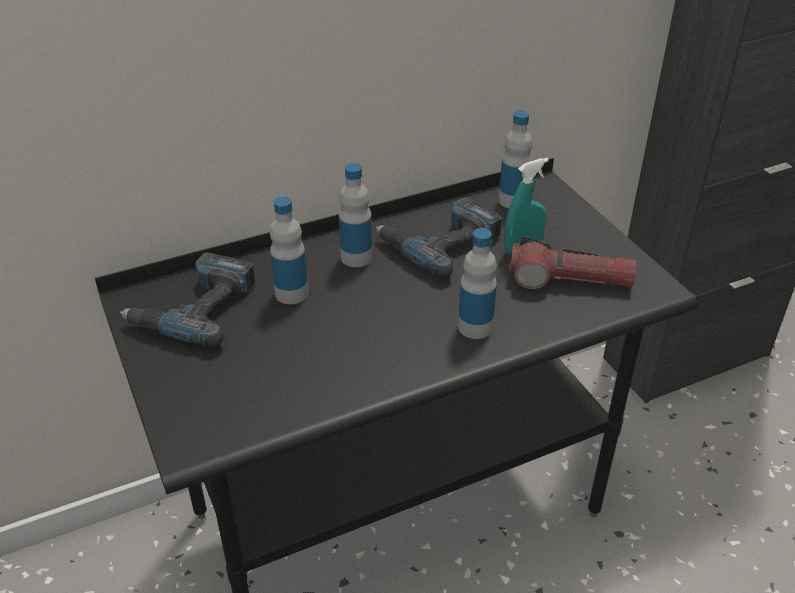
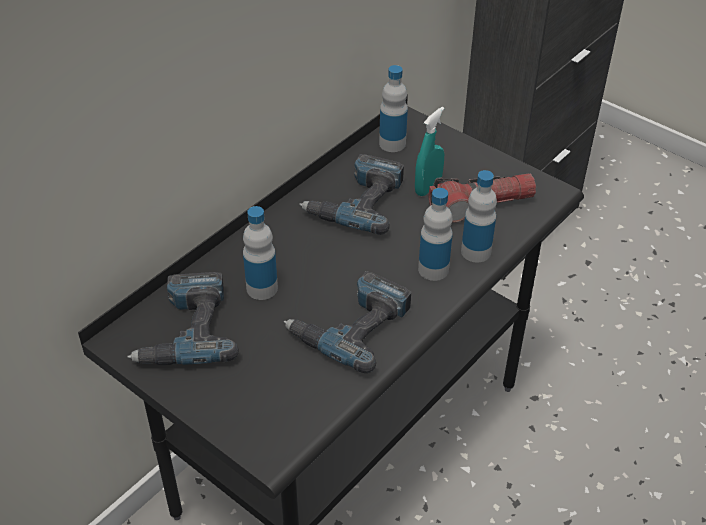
camera: 25 degrees left, 5 degrees up
bottle [339,163,372,267] -> bottle moved to [461,170,497,263]
none -> power drill [284,271,411,373]

